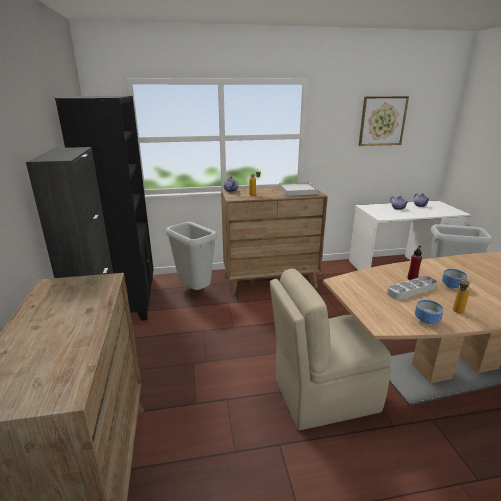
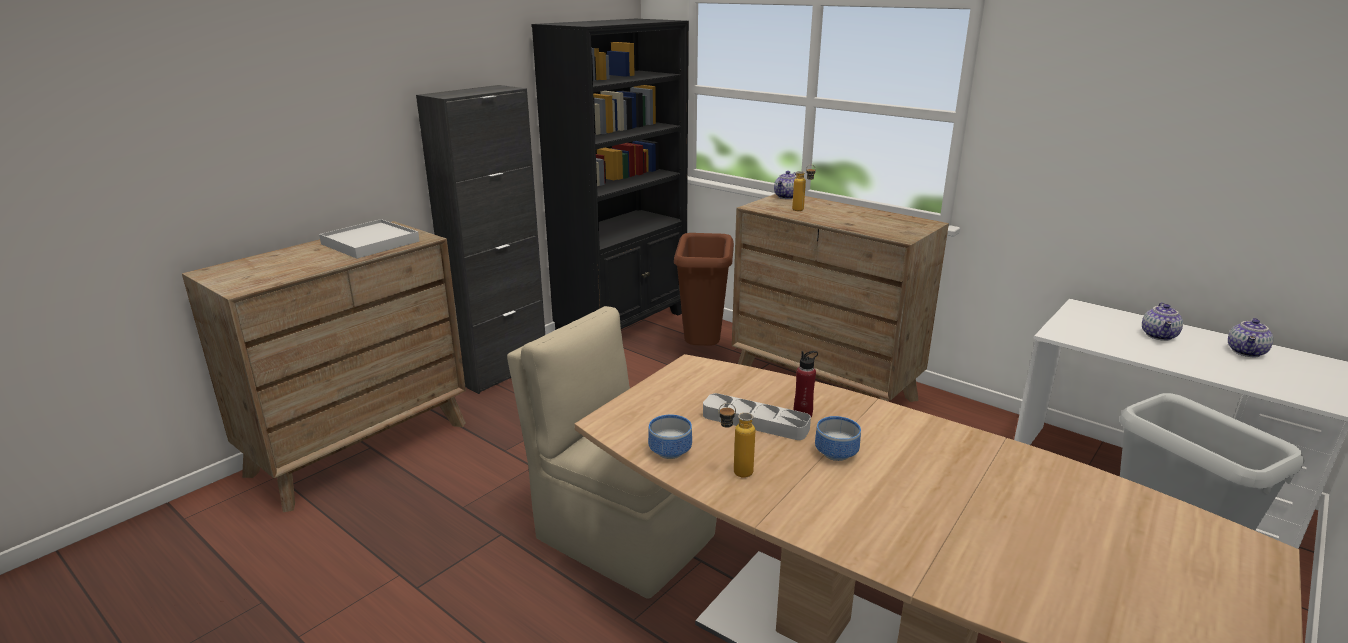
camera: 50 degrees right, 0 degrees up
grey trash can [166,222,217,290] -> brown trash can [674,233,734,346]
white tray [279,182,318,196] -> white tray moved to [319,219,419,259]
picture [359,96,409,146] -> none

